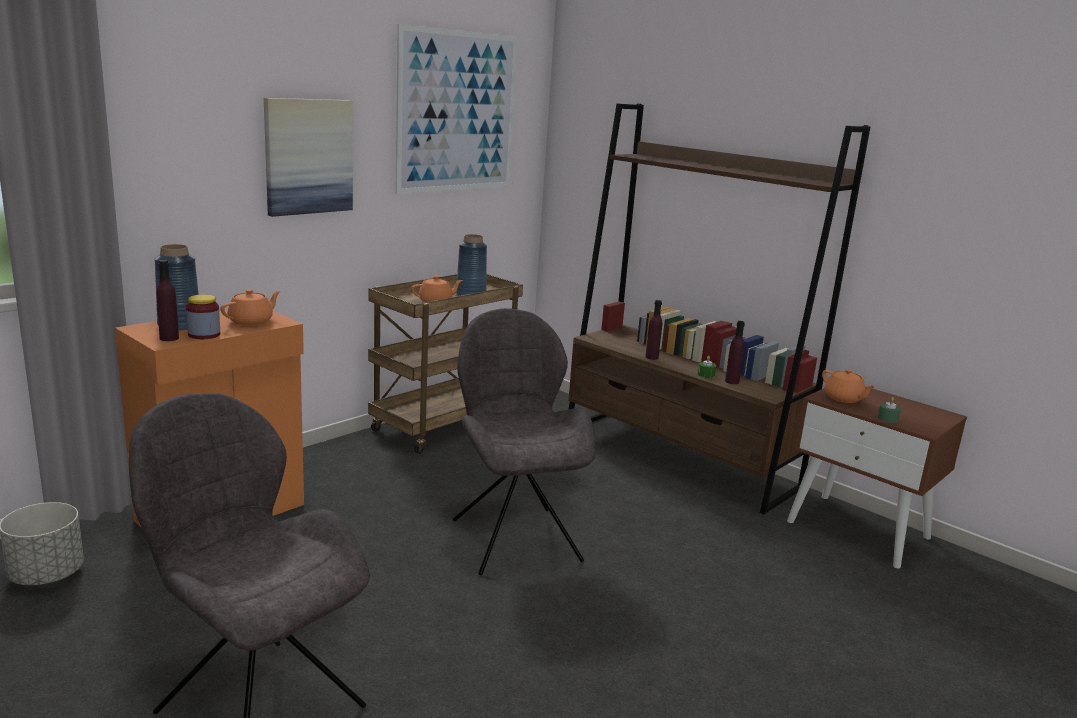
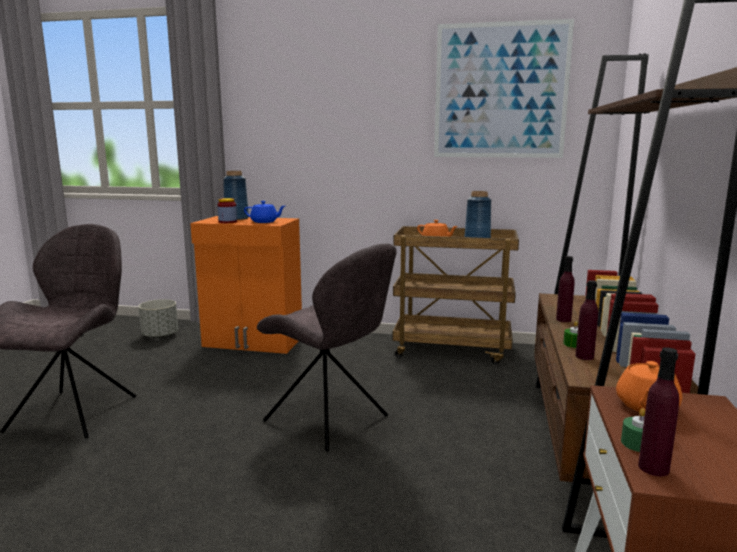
camera: 60 degrees right, 5 degrees down
purple bottle [156,260,179,341] -> purple bottle moved to [638,347,679,476]
orange teapot [220,289,281,326] -> blue teapot [244,201,285,223]
picture [264,98,353,217] -> none
grey chair [453,308,596,575] -> grey chair turned 90 degrees clockwise [257,243,397,452]

